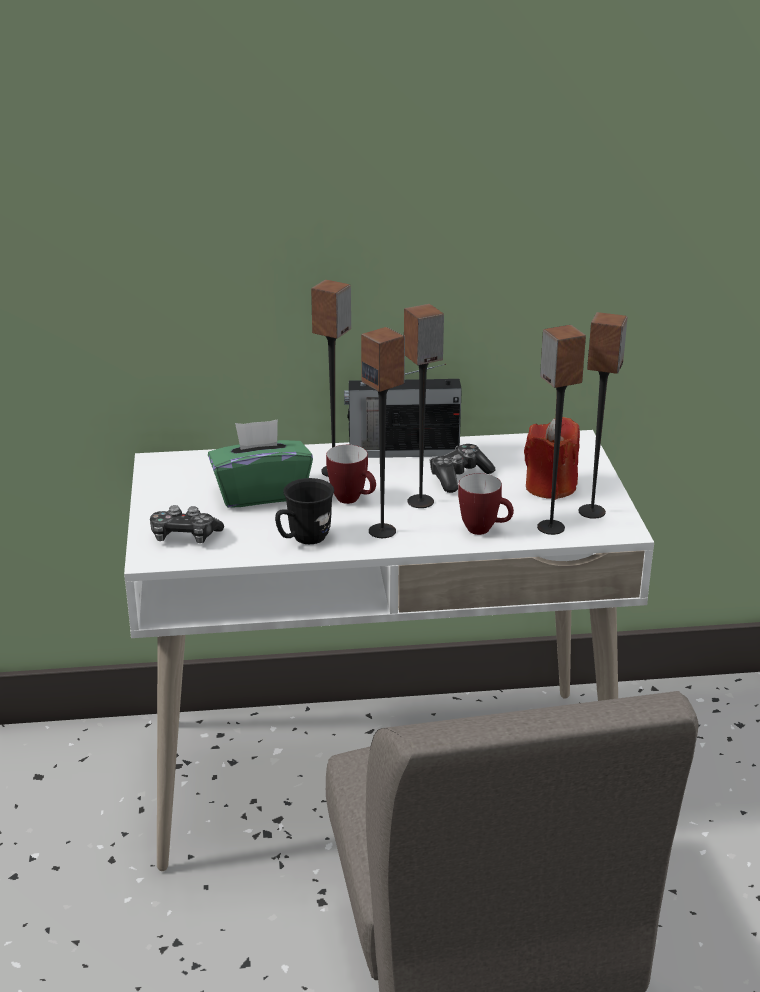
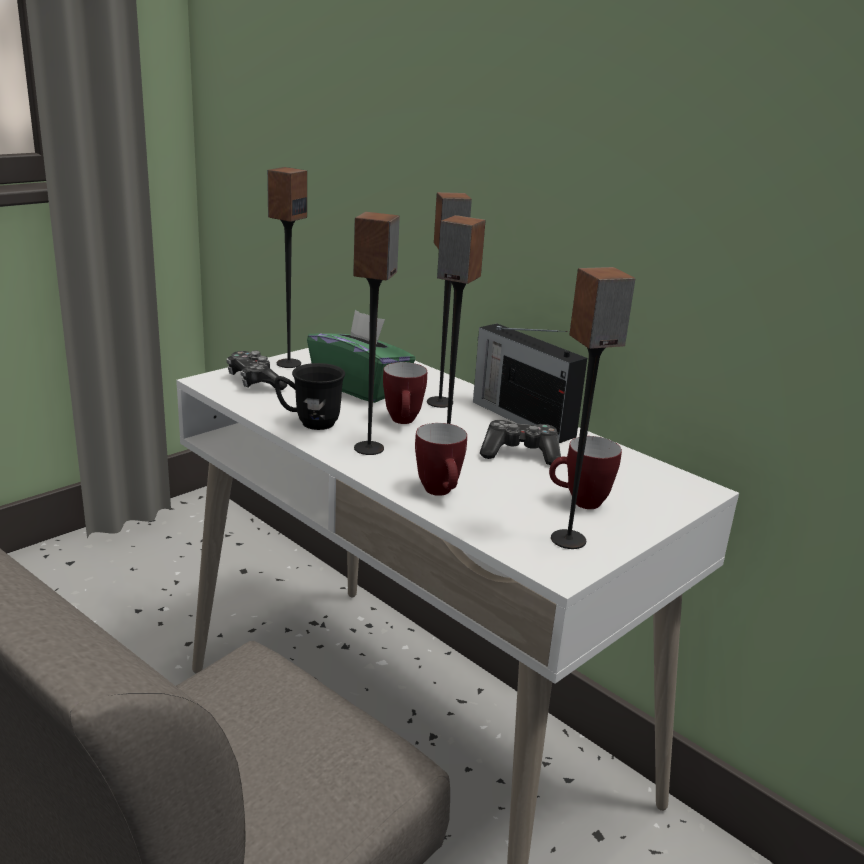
camera: 50 degrees right, 5 degrees down
red candle [524,417,580,500] -> mug [549,436,622,509]
speaker [537,325,586,535] -> speaker moved to [267,167,307,368]

